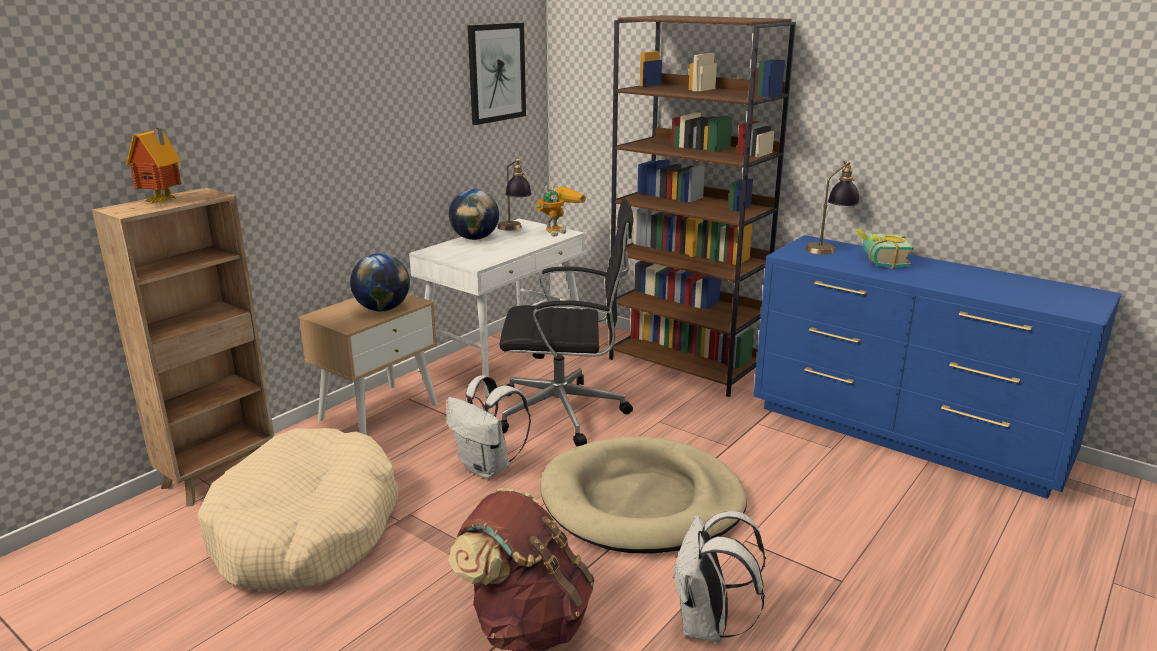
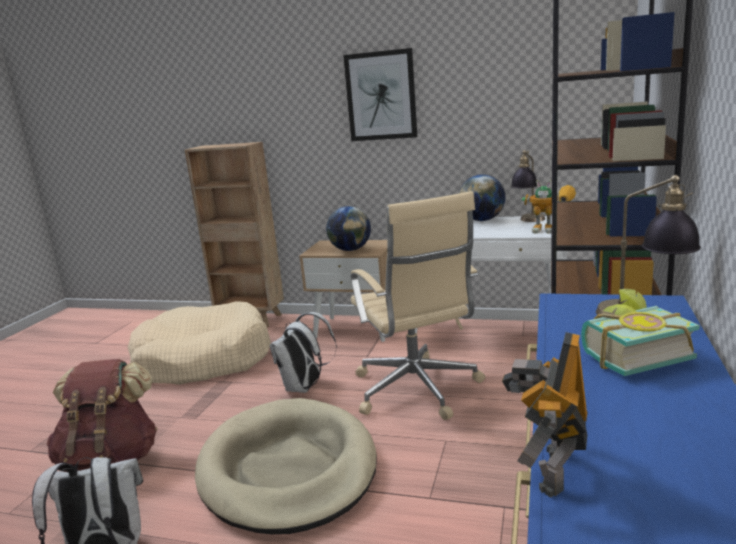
camera: 70 degrees right, 5 degrees down
toy house [126,128,181,203] -> none
picture [468,23,526,125] -> picture moved to [343,48,417,141]
black office chair [499,199,633,447] -> beige office chair [351,191,485,420]
none -> toy robot [502,332,588,498]

